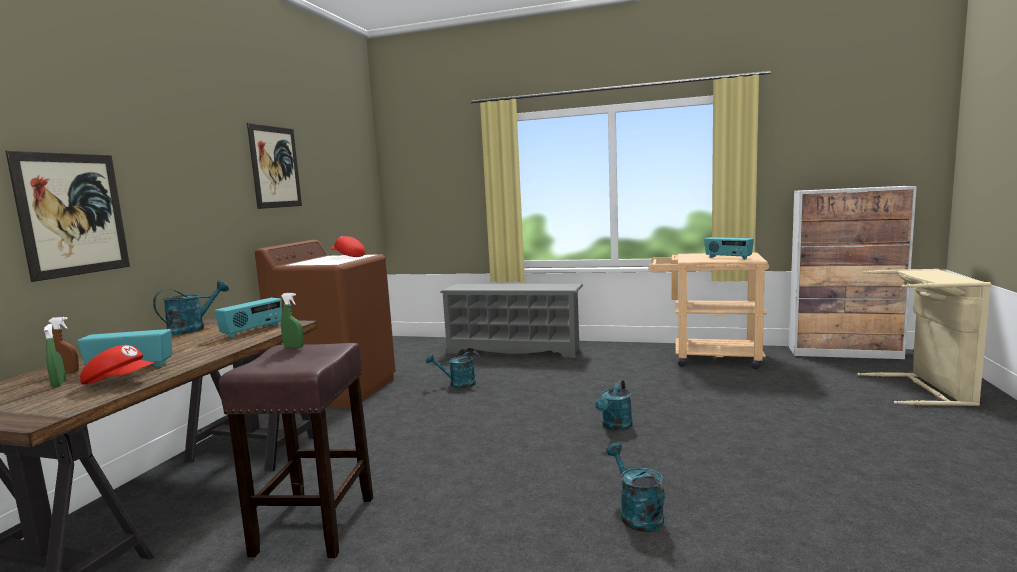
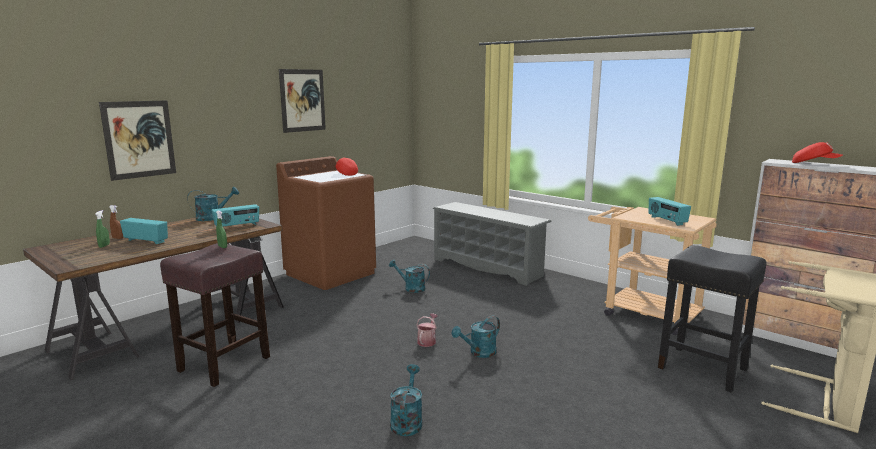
camera: 25 degrees right, 5 degrees up
red cap [80,345,155,385] -> red cap moved to [792,142,843,163]
none -> watering can [416,314,438,347]
none -> black stool [658,245,766,393]

